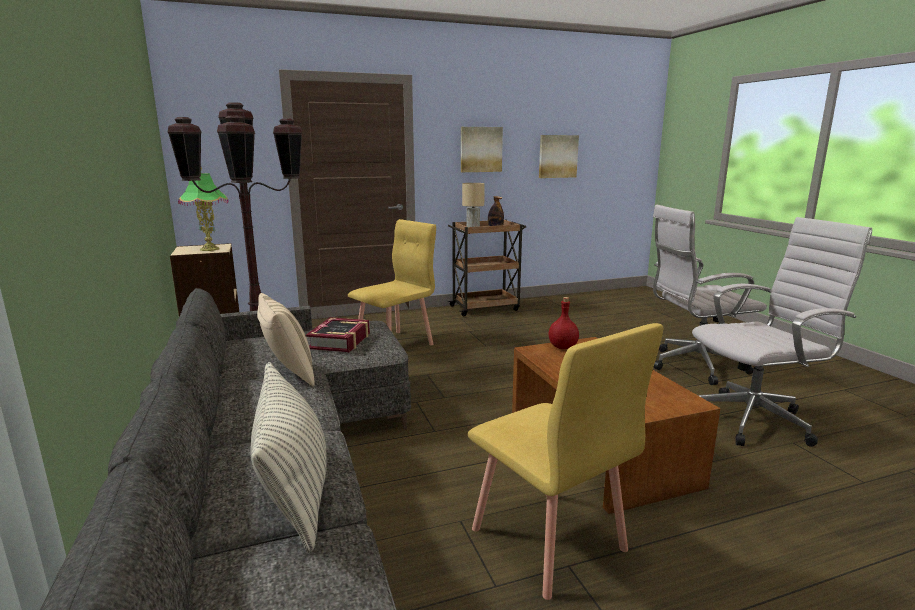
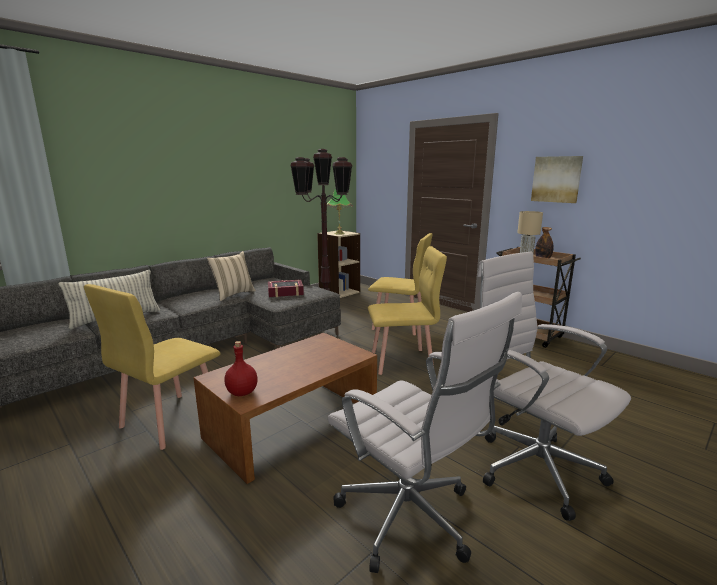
camera: 65 degrees right, 0 degrees up
picture [539,135,579,178] -> none
red bottle [549,297,579,349] -> red bottle moved to [224,341,258,396]
none -> yellow chair [368,246,447,375]

